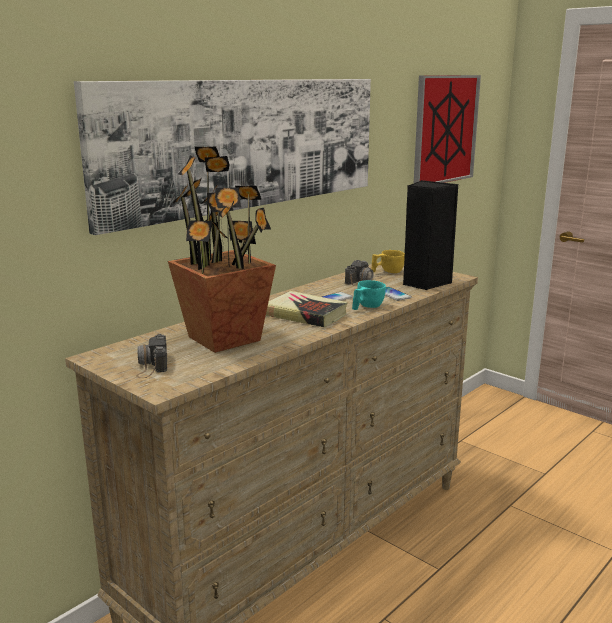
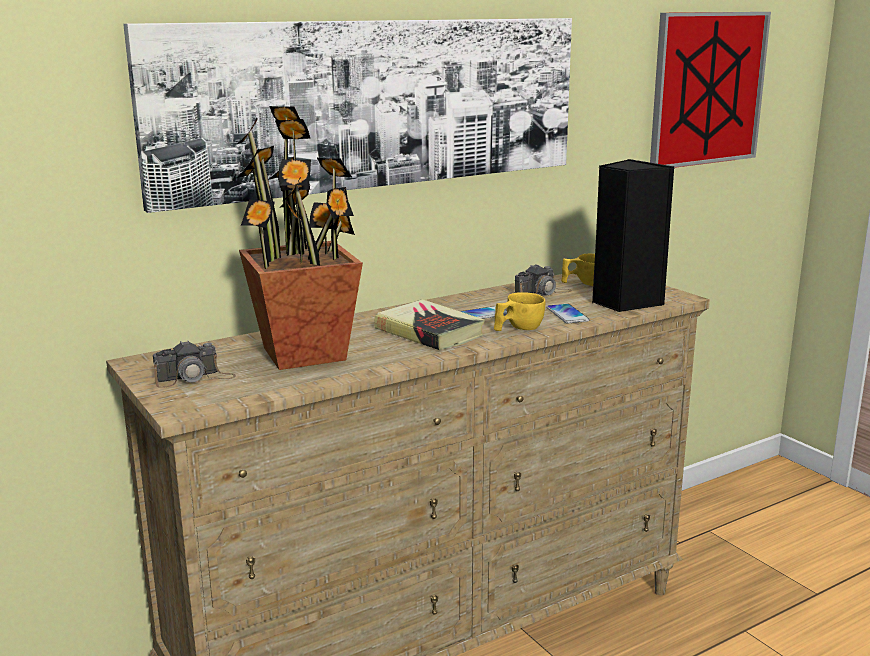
camera: 15 degrees right, 0 degrees up
camera [136,334,167,378] -> camera turned 120 degrees counterclockwise [153,340,236,388]
turquoise cup [352,280,386,310] -> yellow cup [494,292,545,331]

